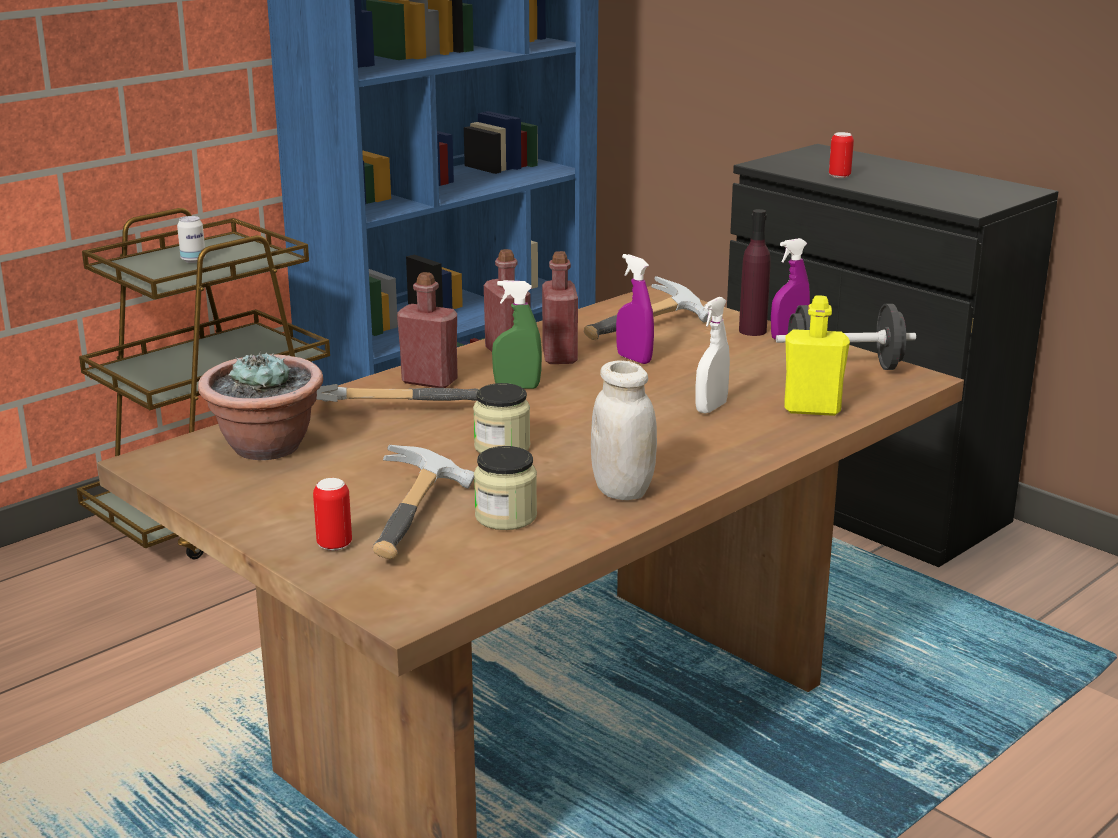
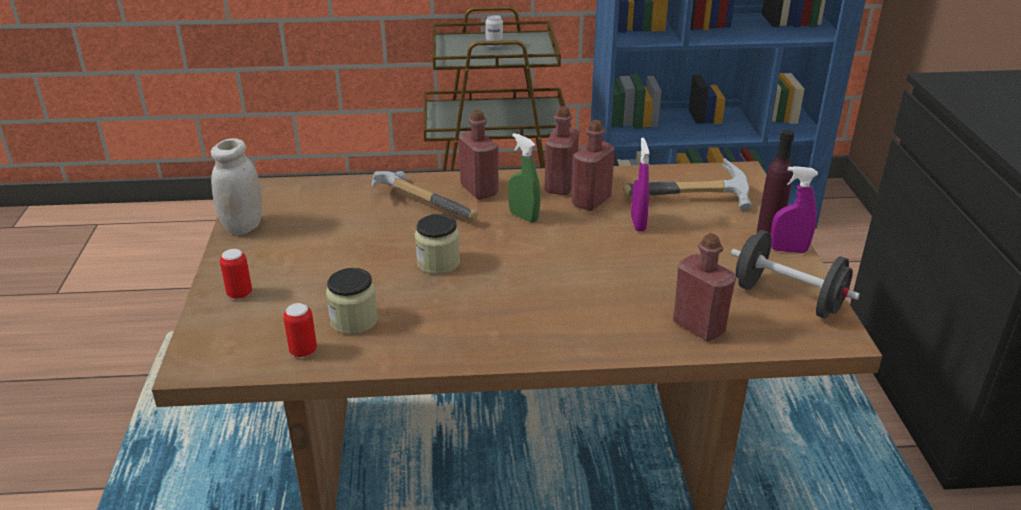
camera: 40 degrees right, 10 degrees up
potted plant [198,351,323,460] -> none
hammer [373,445,474,559] -> none
white jar [591,360,657,500] -> white jar moved to [211,138,262,235]
white spray bottle [695,297,730,414] -> none
yellow bottle [784,295,850,416] -> red bottle [673,233,736,341]
can [829,132,854,179] -> can moved to [283,303,317,358]

